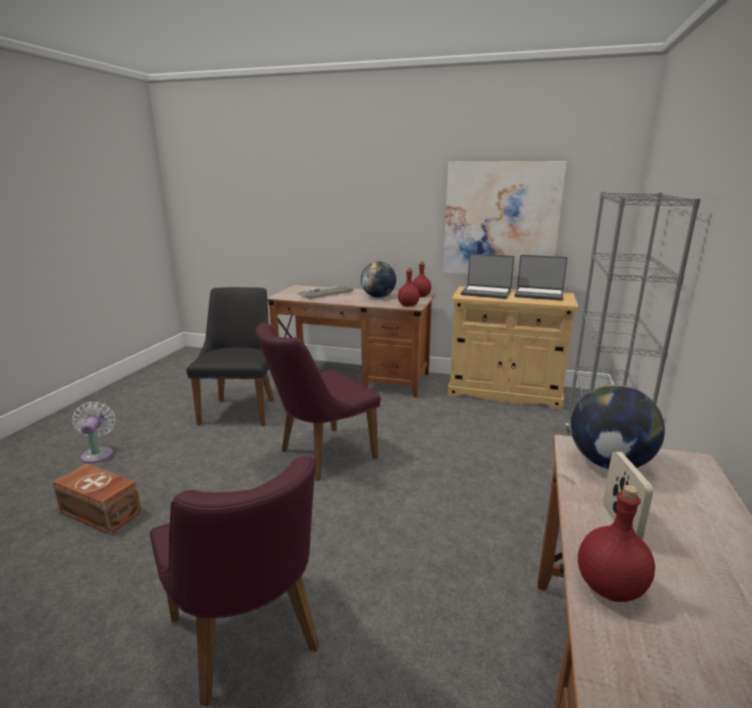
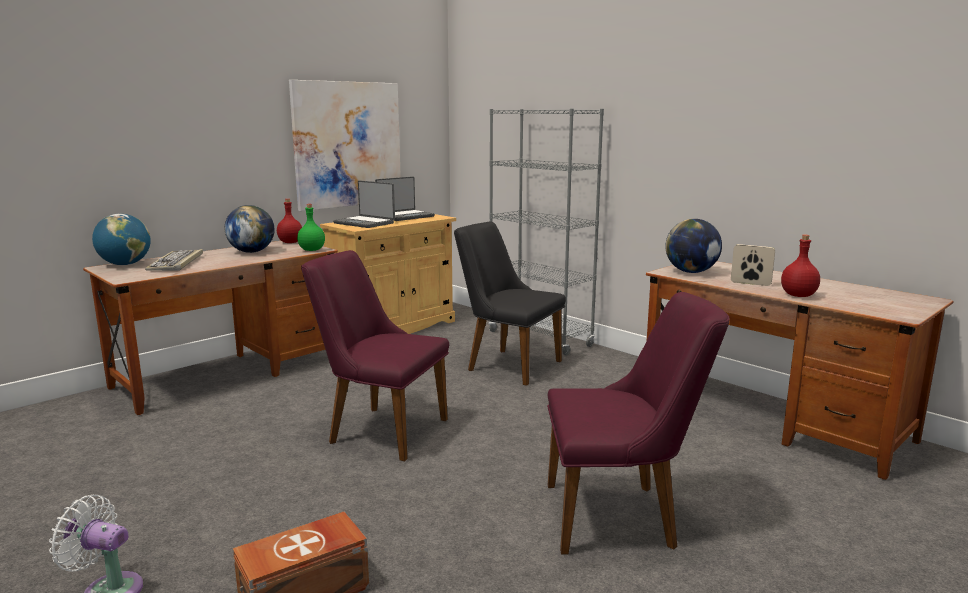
camera: 60 degrees left, 5 degrees down
black chair [186,287,274,426] -> black chair moved to [454,221,566,386]
purple chair [256,323,381,481] -> purple chair turned 120 degrees clockwise [301,250,449,461]
red bottle [398,268,420,306] -> green bottle [297,204,325,251]
laptop [461,254,514,299] -> laptop turned 75 degrees clockwise [333,181,395,228]
none -> globe [92,214,151,265]

